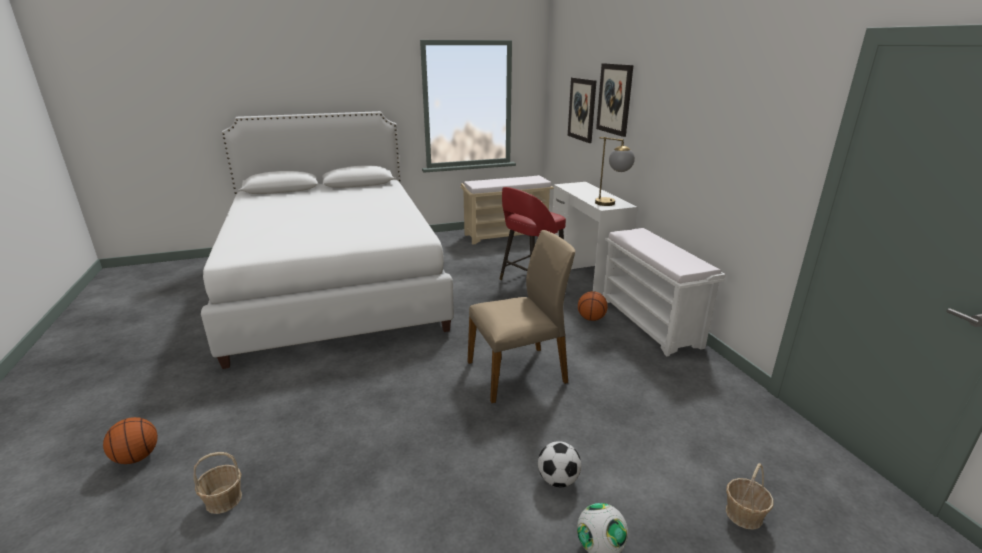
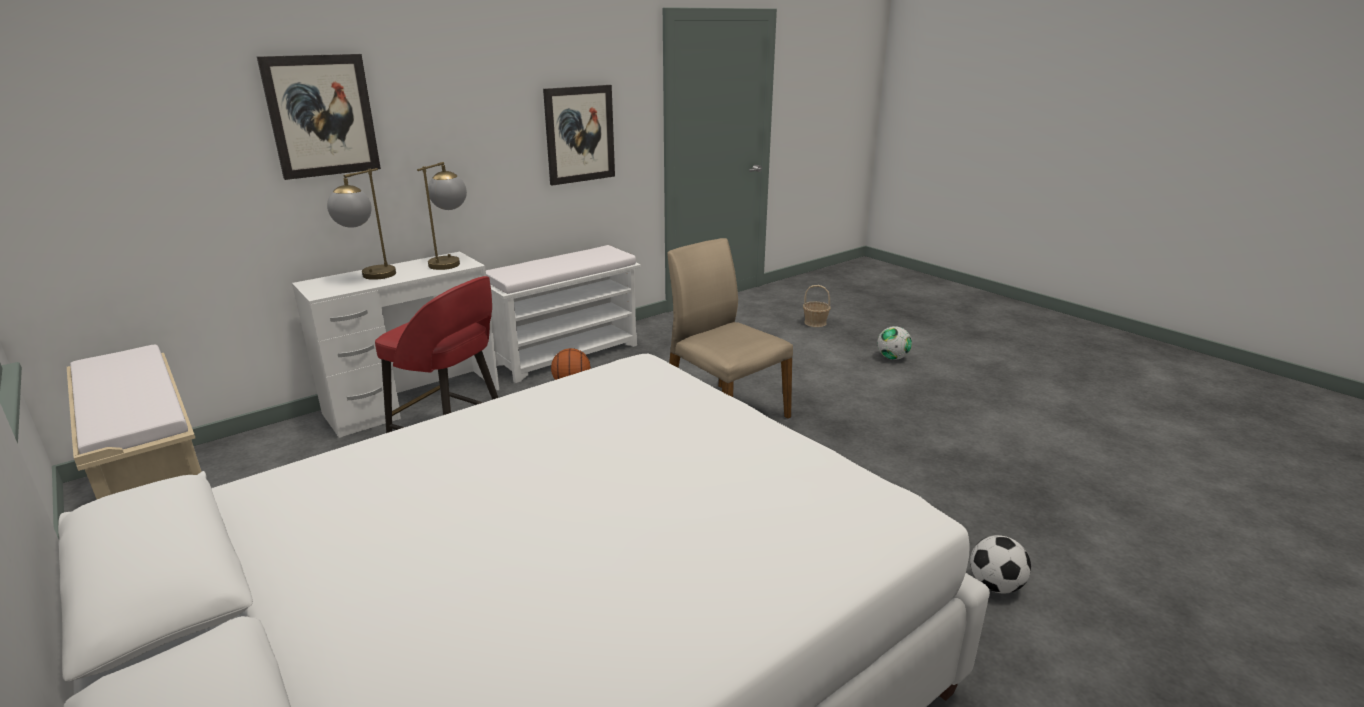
camera: 110 degrees left, 0 degrees up
basketball [103,417,158,464] -> none
basket [193,452,242,514] -> none
football [538,441,581,487] -> football moved to [970,535,1031,594]
picture [568,78,597,143] -> picture moved to [543,85,615,186]
none -> table lamp [327,168,396,280]

